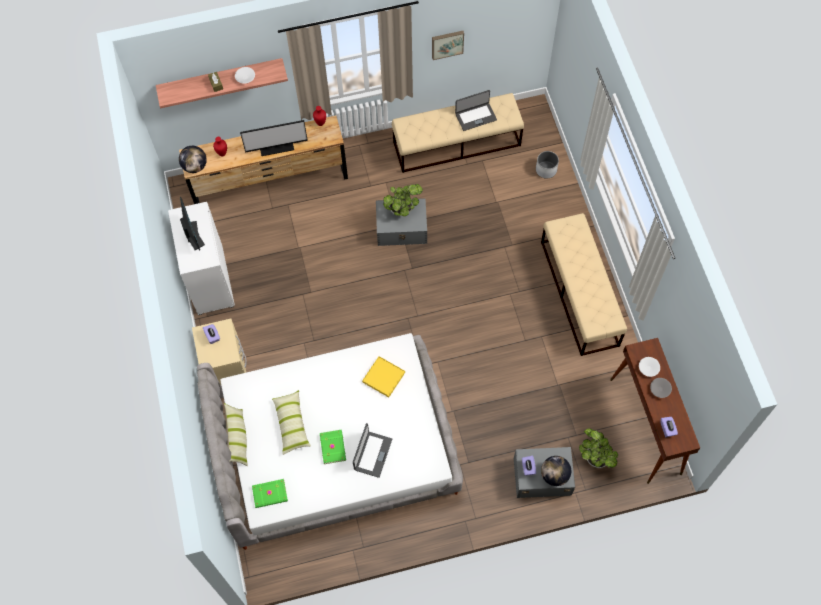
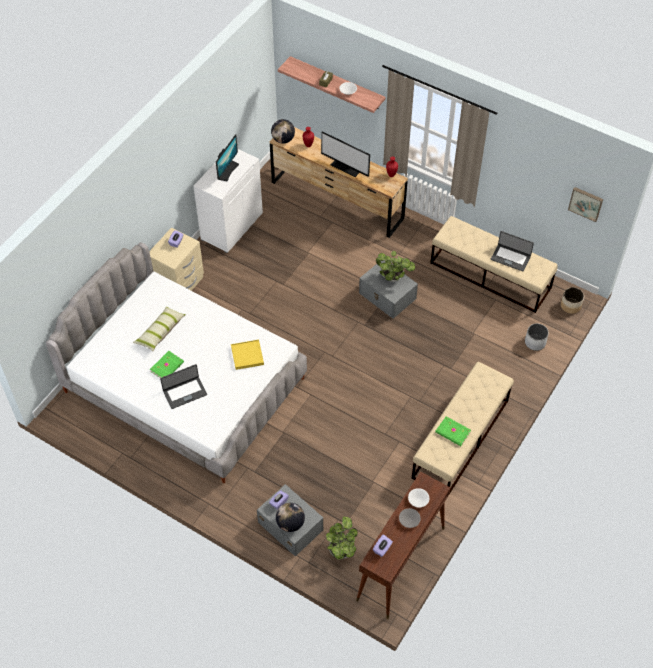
camera: 45 degrees right, 10 degrees down
pillow [224,403,248,467] -> none
green book [252,479,288,508] -> green book moved to [435,416,471,446]
picture [432,31,464,60] -> picture moved to [568,187,603,222]
none -> planter [561,287,584,314]

